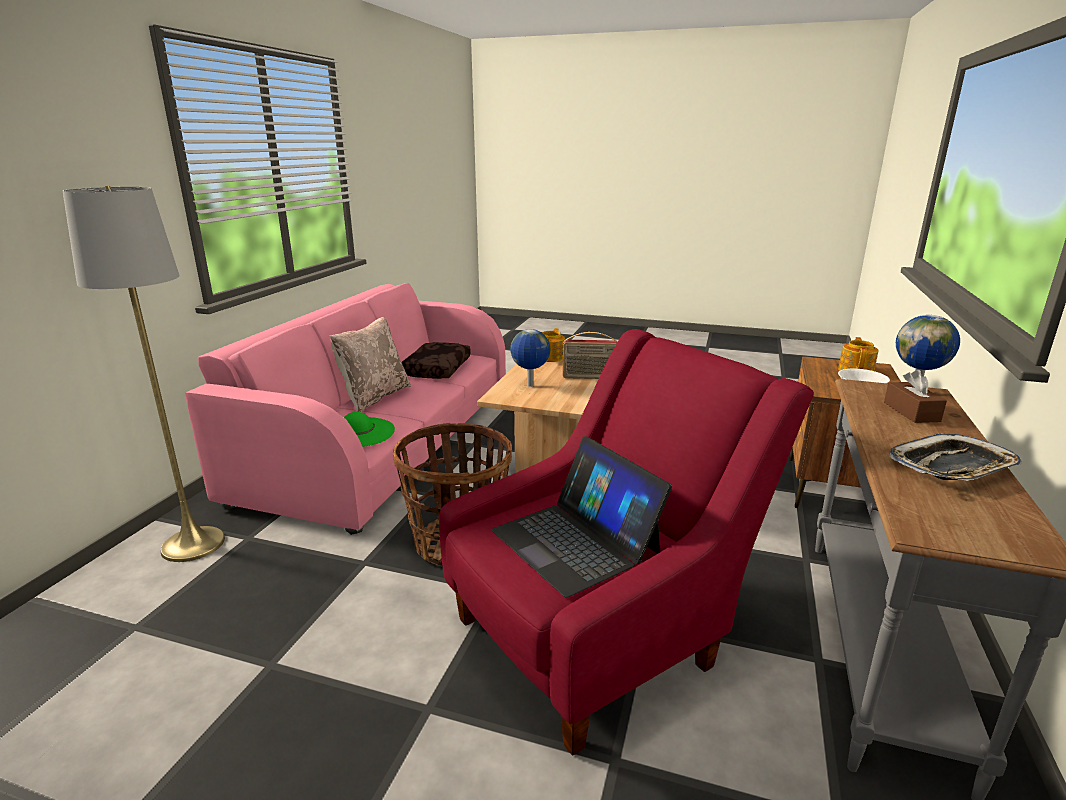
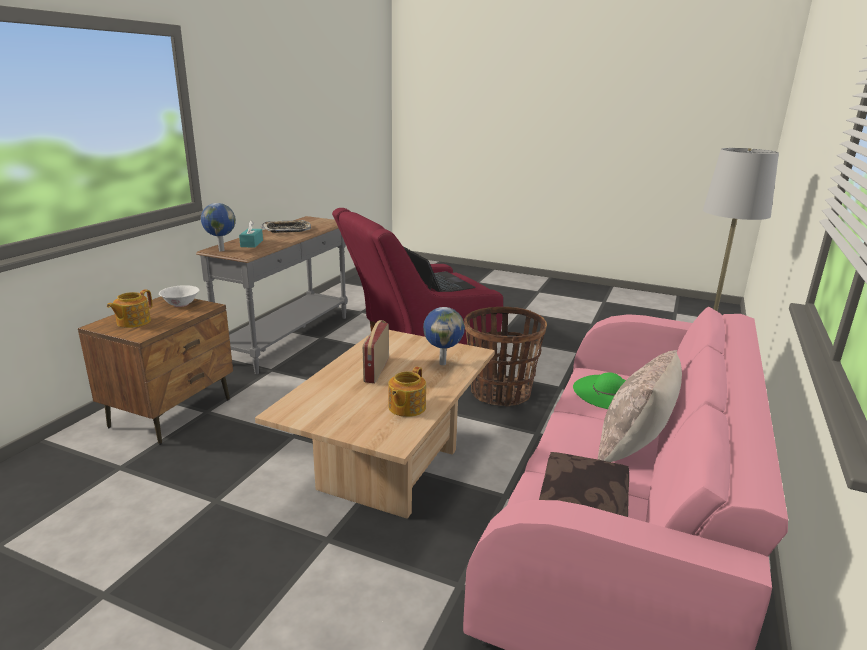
camera: 175 degrees left, 0 degrees up
radio [562,332,618,379] -> radio turned 90 degrees counterclockwise [362,320,389,383]
brown tissue box [884,370,947,423] -> turquoise tissue box [239,220,263,248]

